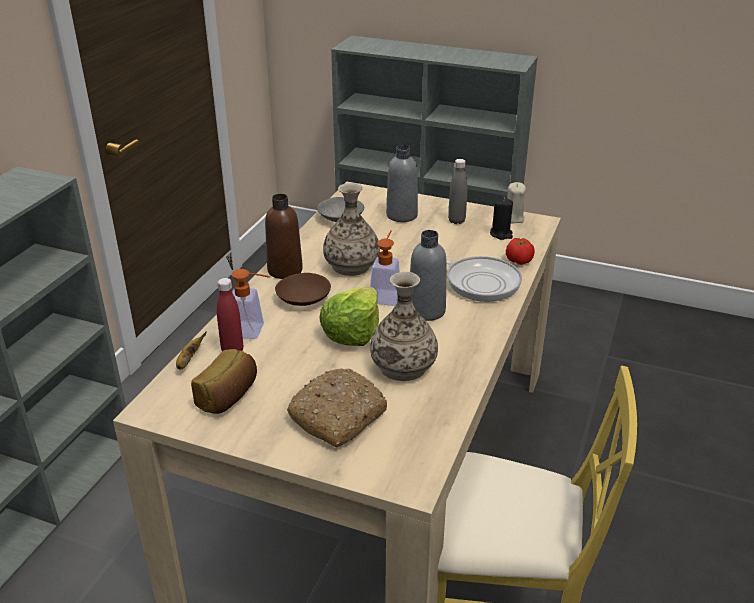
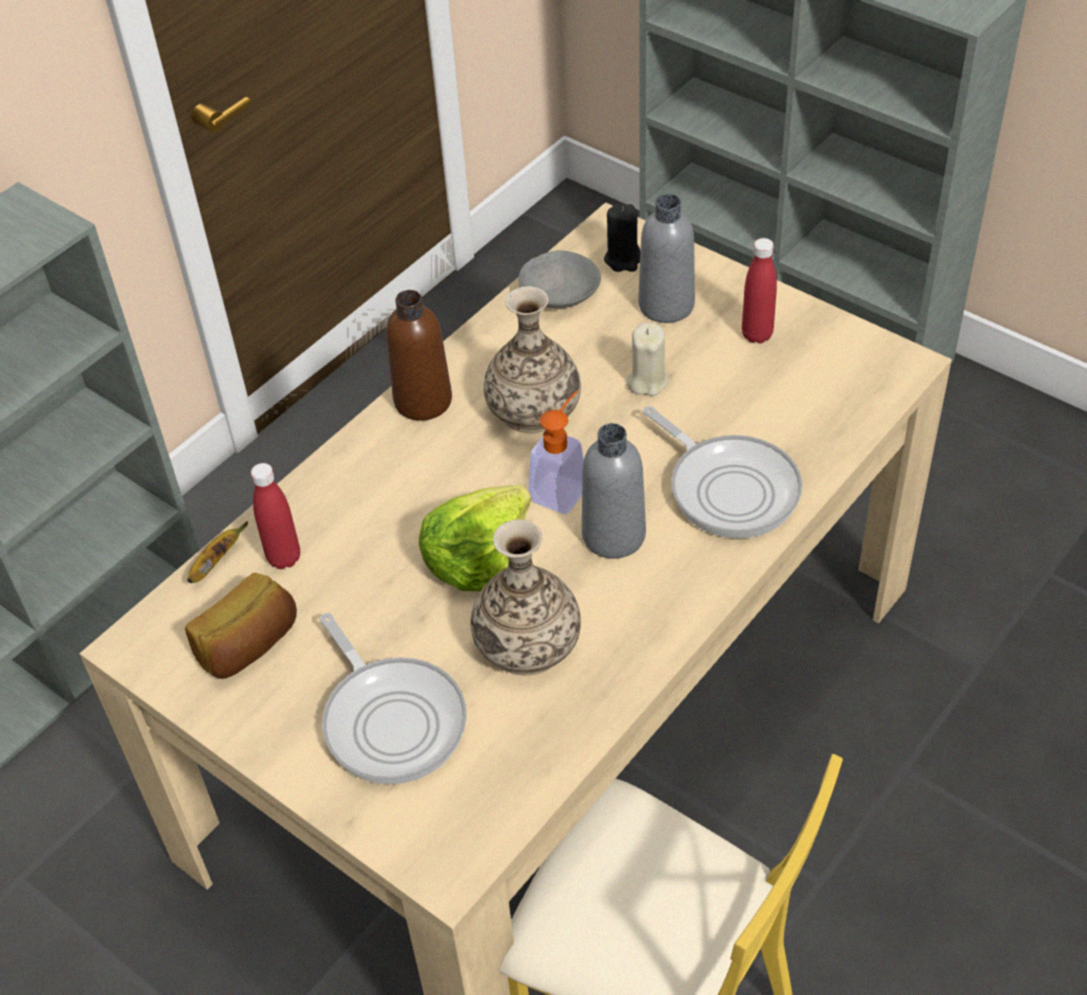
camera: 20 degrees right, 15 degrees up
soap dispenser [232,269,270,339] -> none
brown bowl [275,273,331,306] -> none
bread [287,368,387,447] -> frying pan [320,613,467,784]
grey bottle [448,159,468,224] -> red bottle [742,238,777,344]
black candle [490,198,513,240] -> black candle moved to [604,204,640,272]
tomato [506,238,535,265] -> none
beige candle [507,182,526,223] -> beige candle moved to [627,323,669,396]

